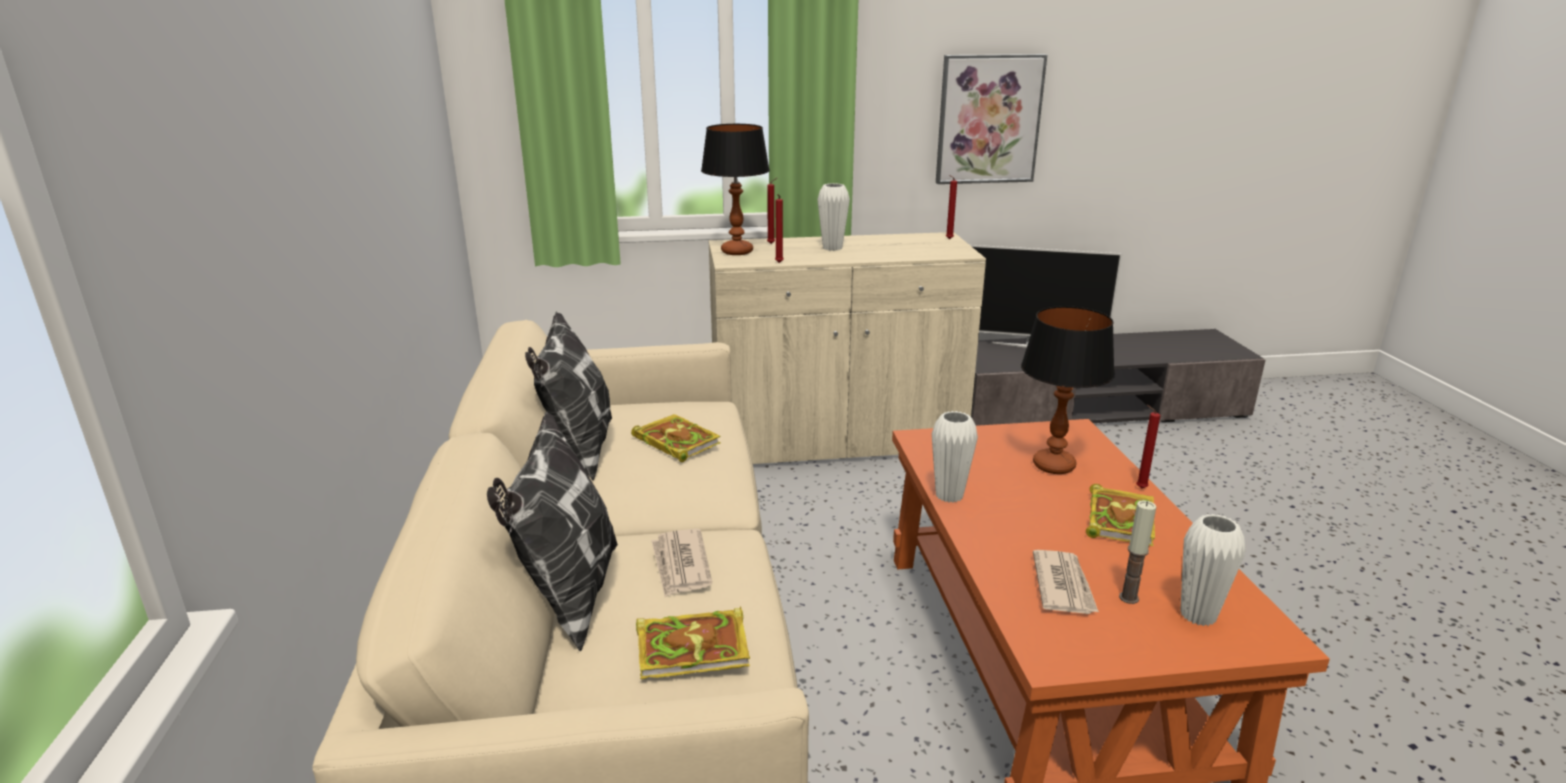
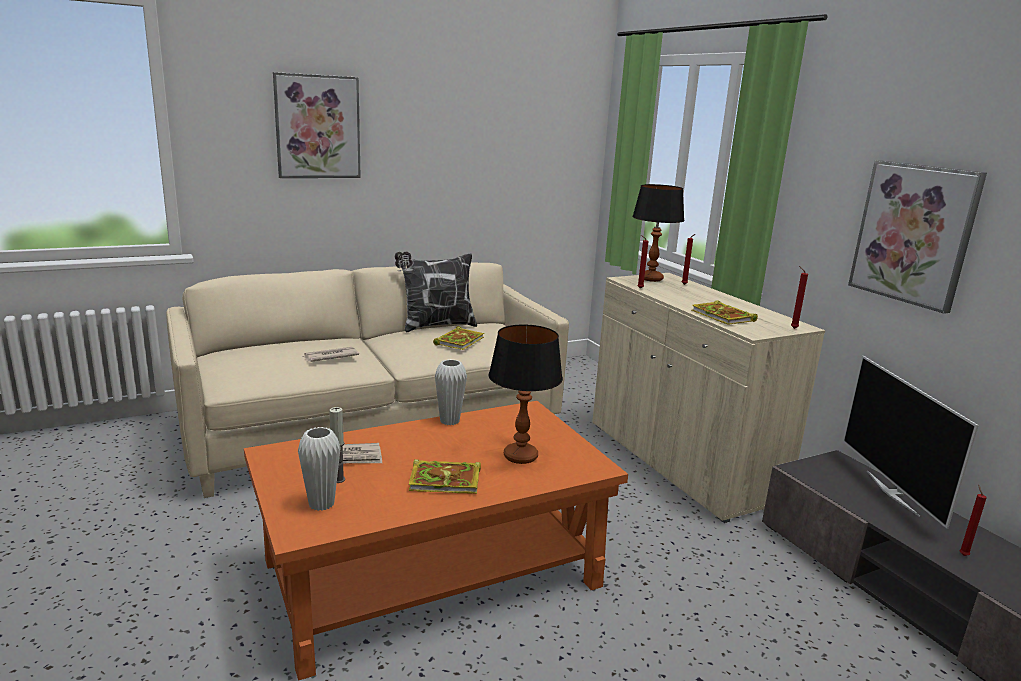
camera: 70 degrees right, 5 degrees down
pillow [487,411,618,651] -> none
book [636,607,750,679] -> book moved to [692,300,758,325]
white vase [817,183,850,251] -> none
red candle [1136,404,1161,489] -> red candle moved to [959,485,987,556]
none -> picture [273,72,361,178]

